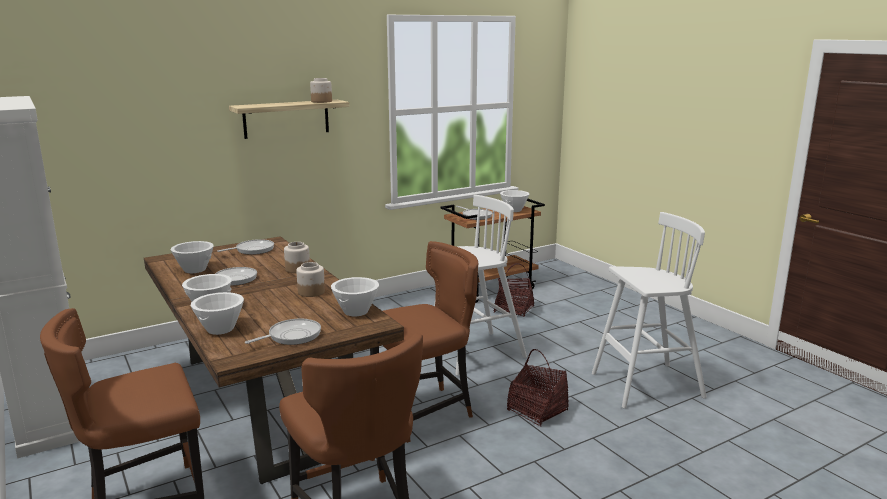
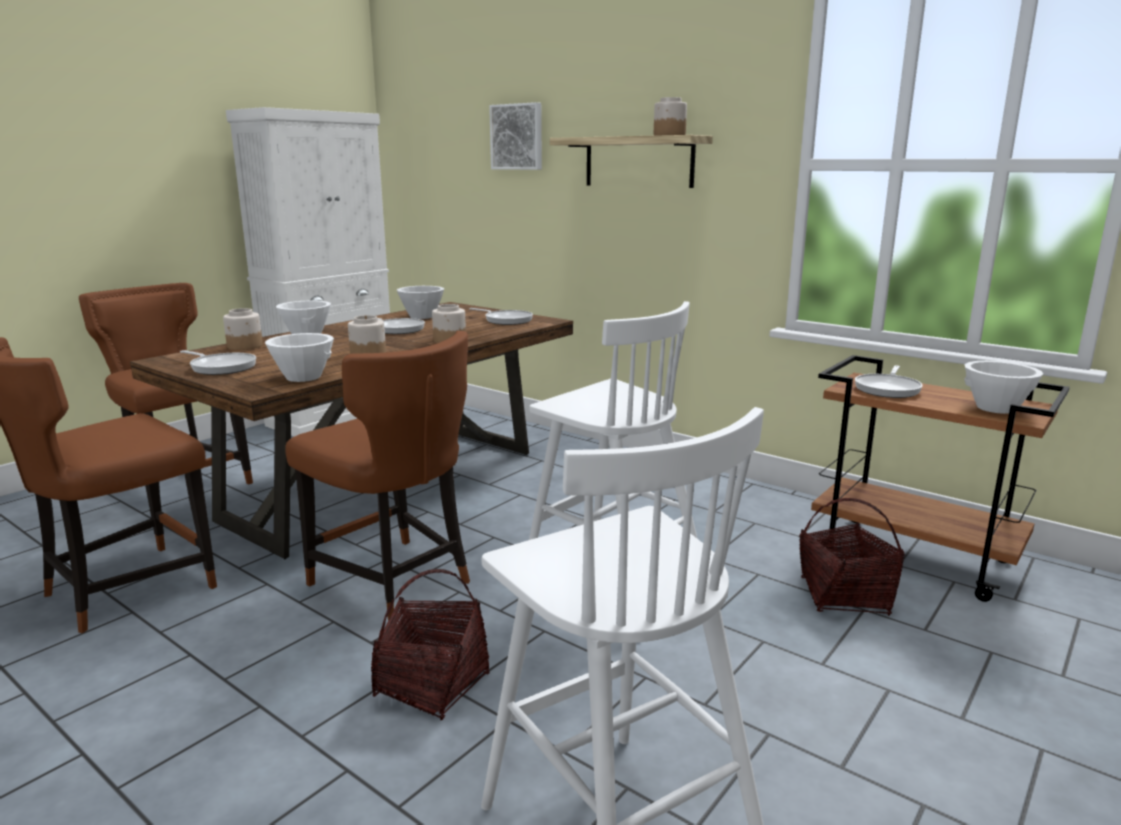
camera: 70 degrees right, 0 degrees up
white bowl [191,292,244,335] -> jar [223,308,263,350]
none -> picture [489,102,542,170]

